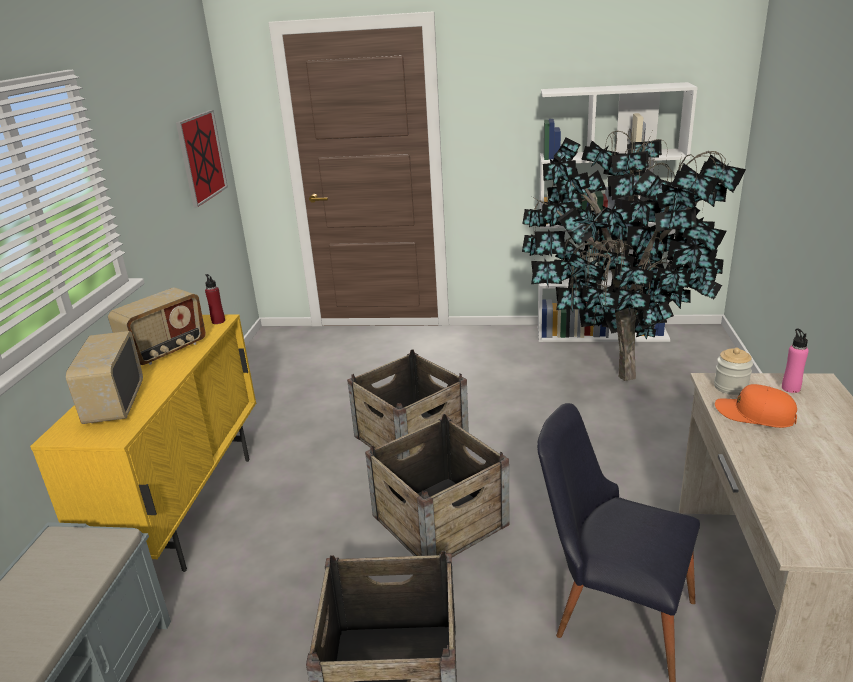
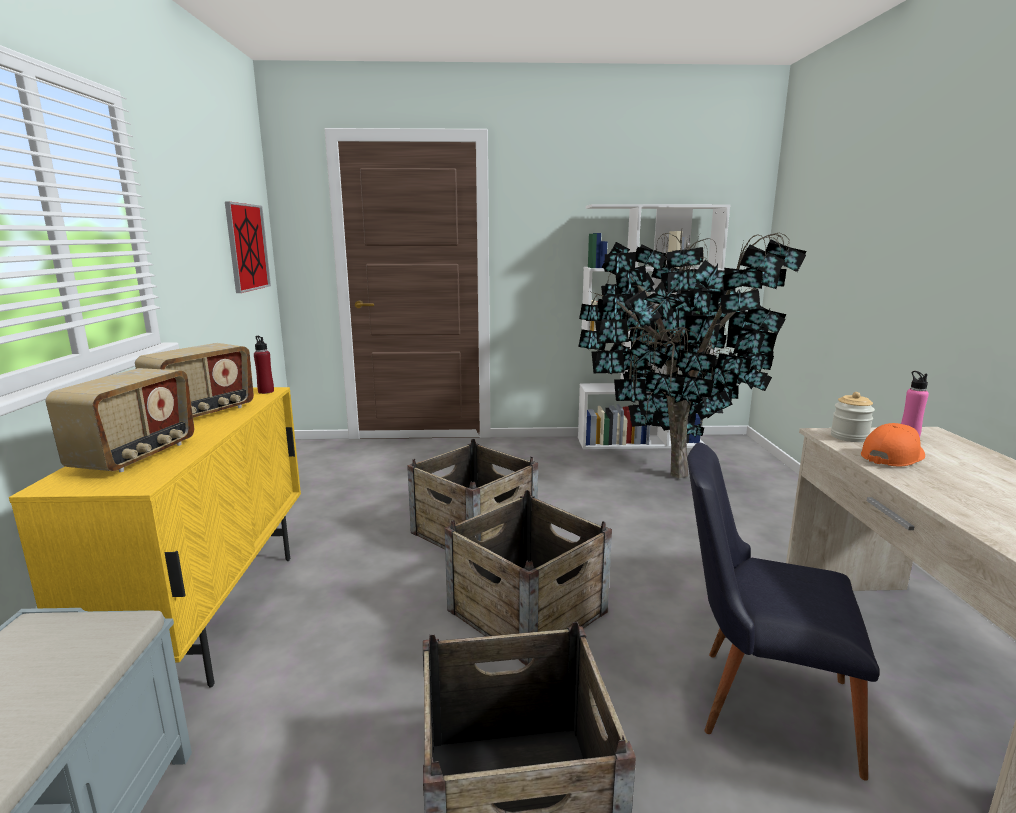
camera: 10 degrees left, 10 degrees down
radio [66,331,143,424] -> radio turned 150 degrees counterclockwise [46,368,194,472]
orange cap [715,384,797,428] -> orange cap turned 120 degrees clockwise [861,423,925,466]

